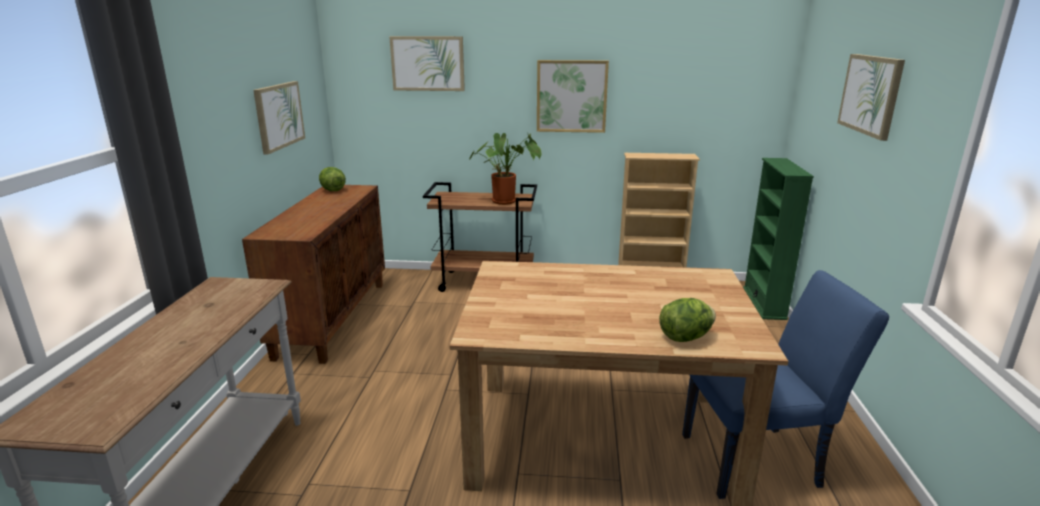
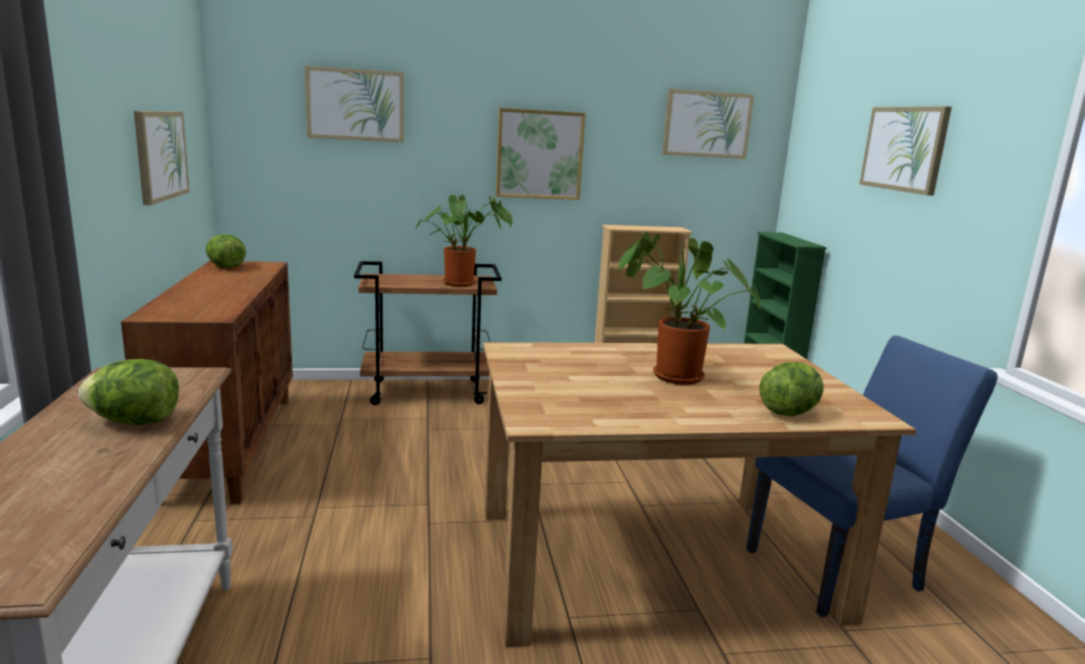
camera: 15 degrees left, 5 degrees down
none -> lettuce [79,359,179,425]
none -> potted plant [618,232,761,385]
none -> picture [662,89,754,159]

